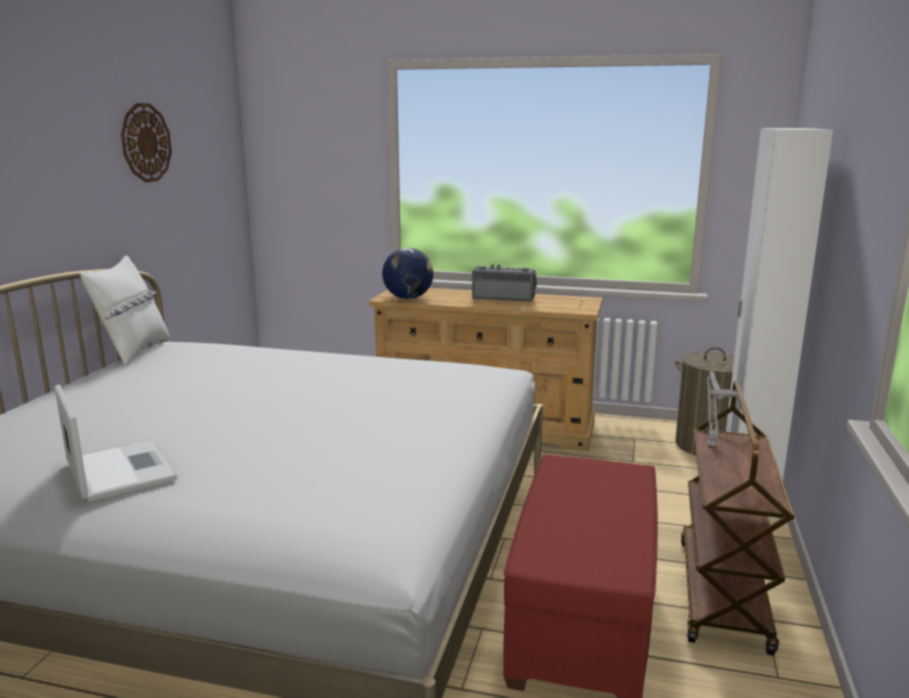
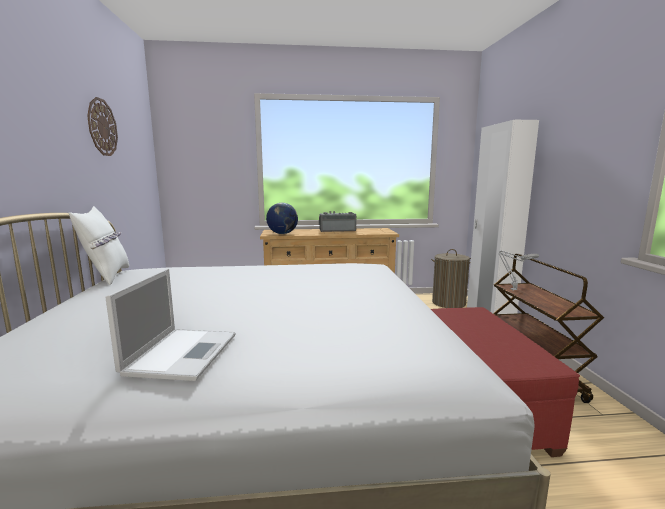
camera: 20 degrees left, 5 degrees down
laptop [55,384,177,502] -> laptop turned 60 degrees clockwise [105,269,236,381]

